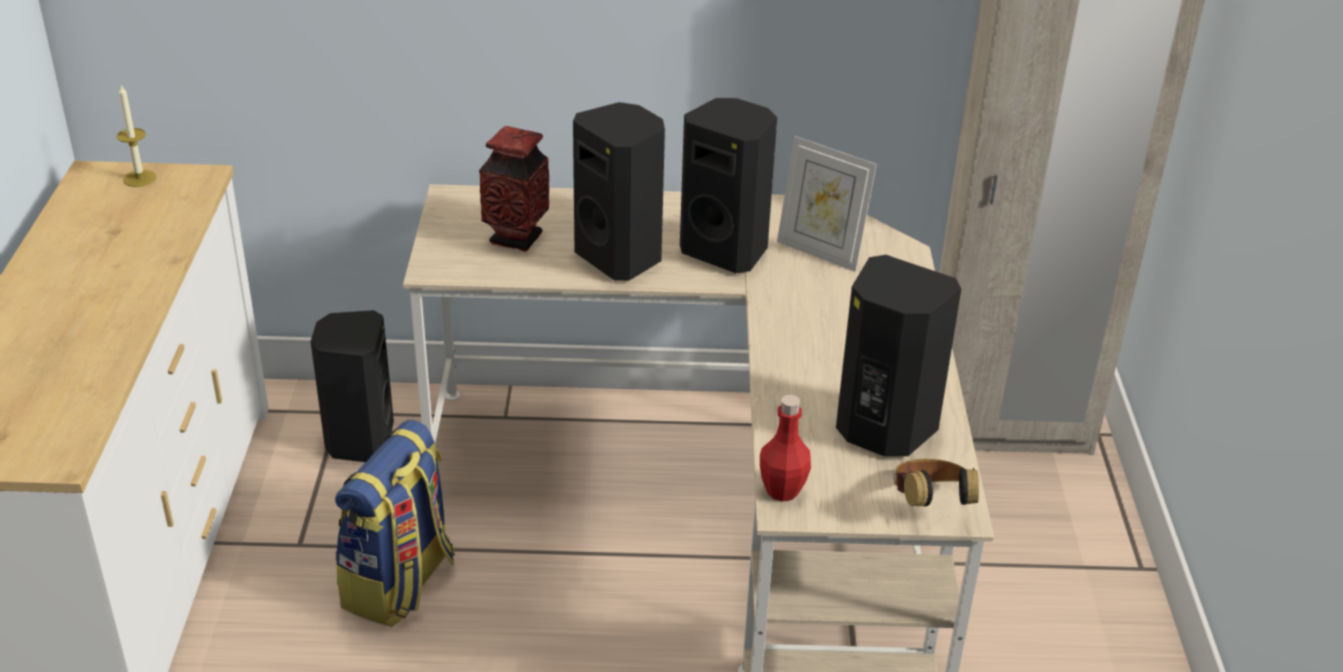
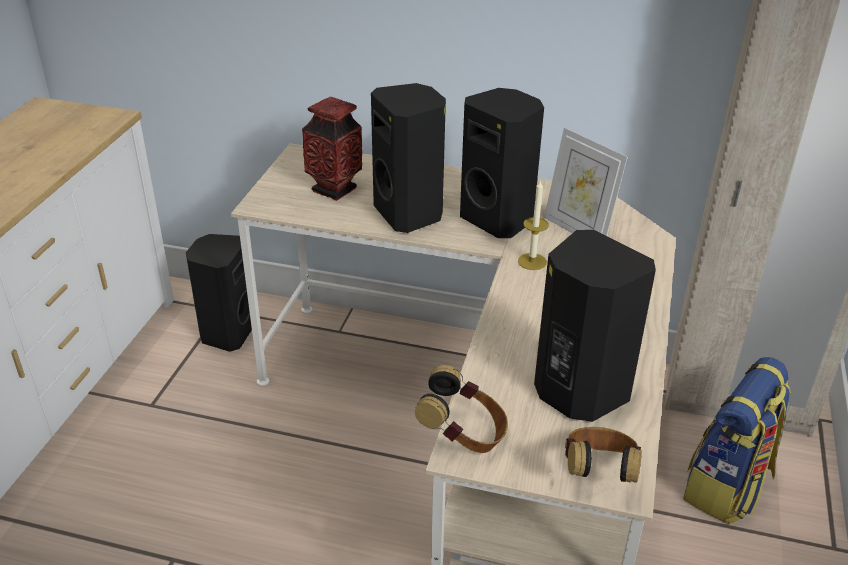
camera: 15 degrees right, 0 degrees up
candle [117,85,157,187] -> candle moved to [518,179,549,270]
backpack [335,420,455,627] -> backpack moved to [683,357,791,525]
red bottle [760,395,811,501] -> headphones [415,365,508,453]

